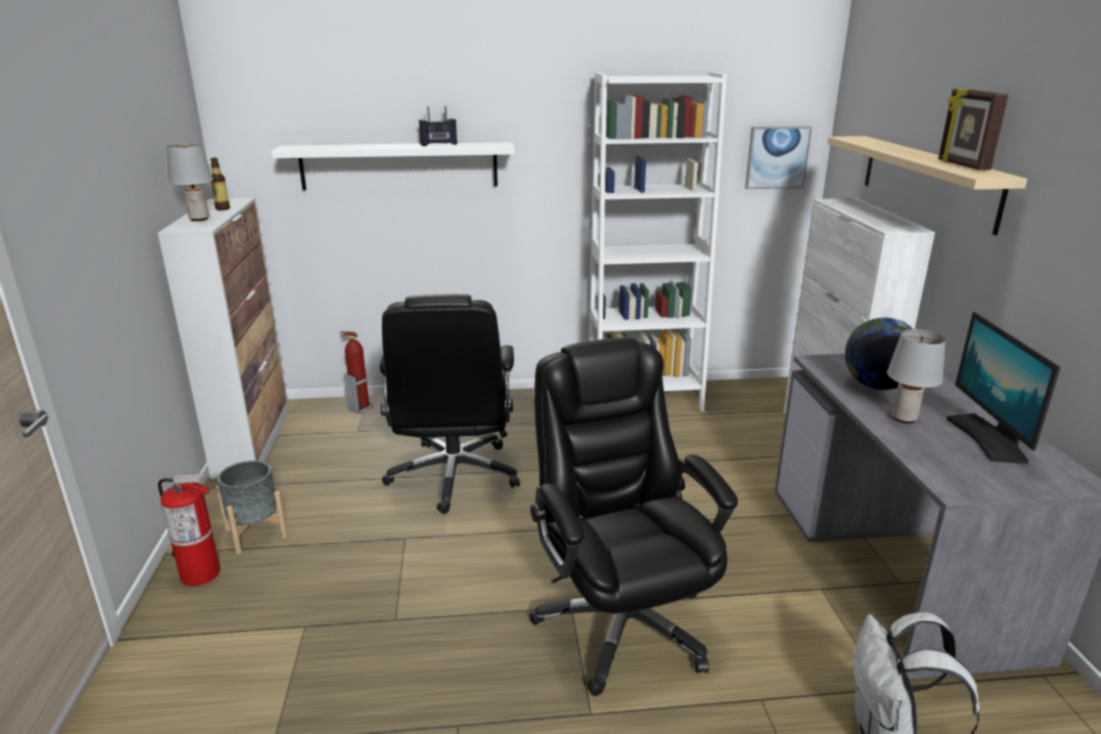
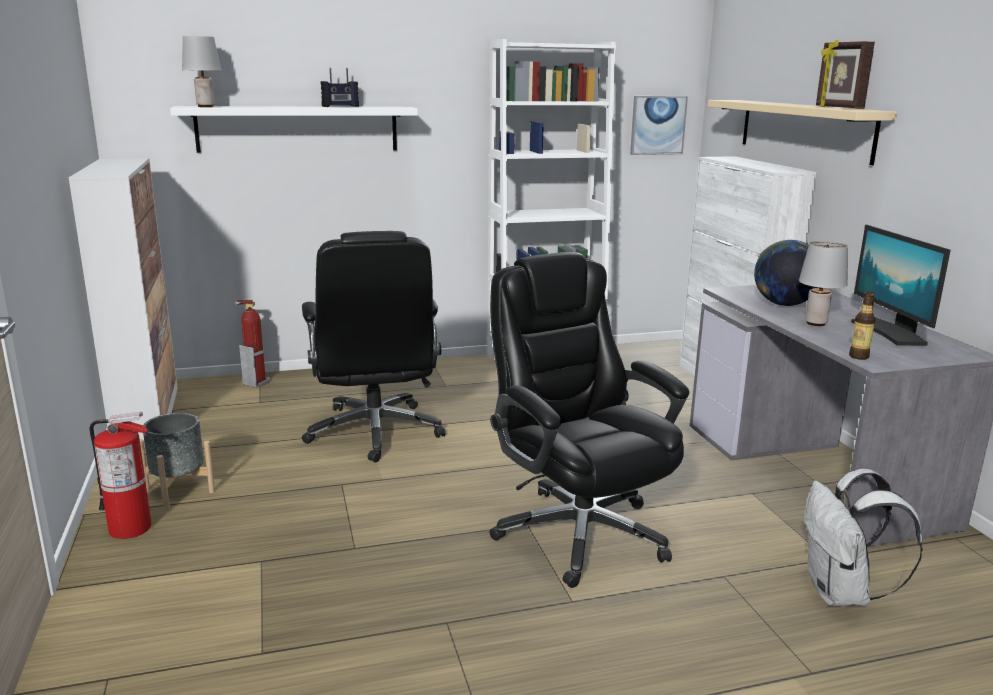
camera: 10 degrees left, 5 degrees down
grey table lamp [167,143,213,221] -> grey table lamp moved to [182,36,221,107]
bottle [211,158,230,210] -> bottle moved to [849,292,876,360]

